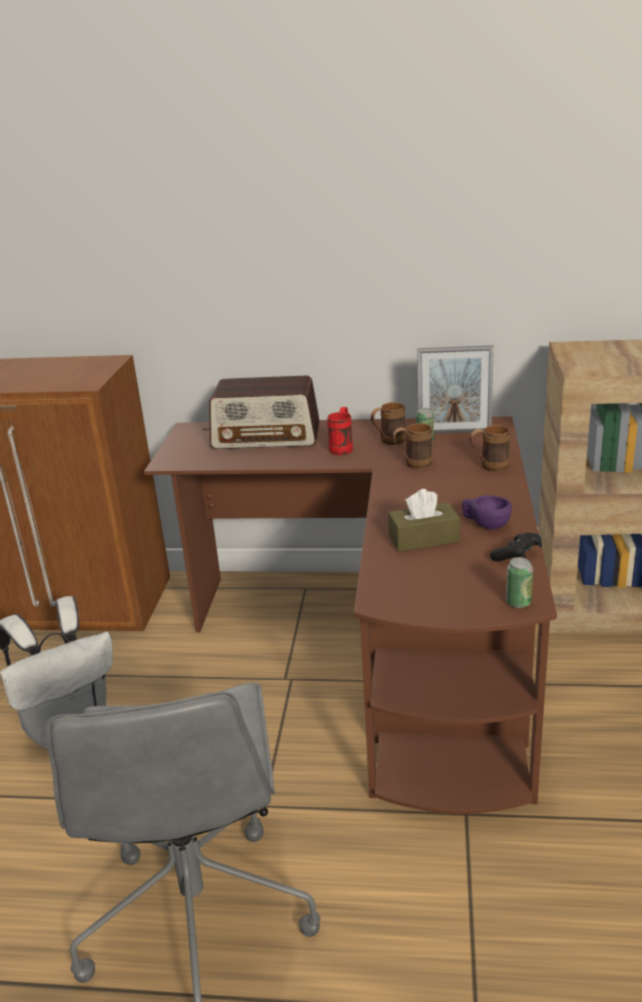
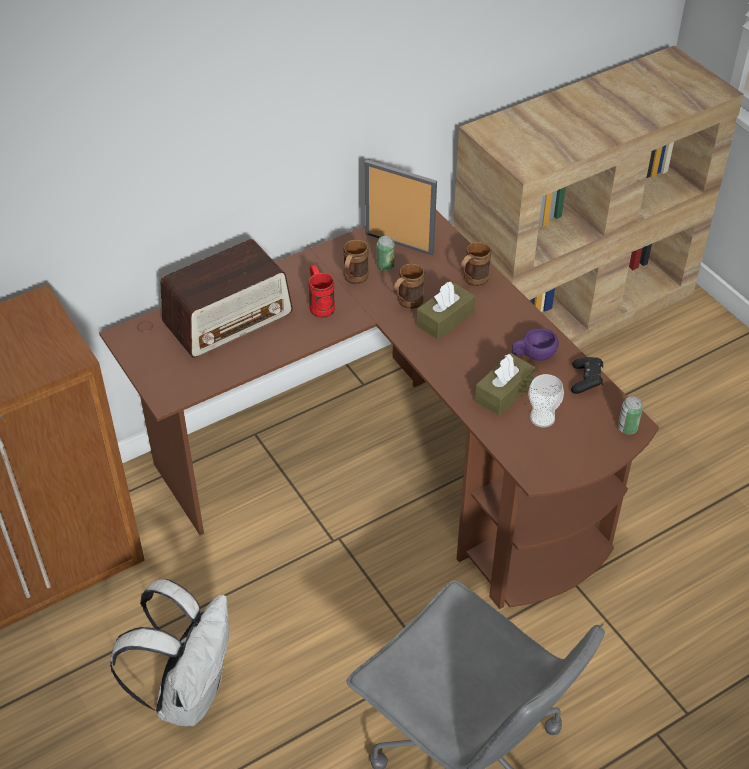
camera: 40 degrees left, 20 degrees up
picture frame [417,345,494,434] -> picture frame turned 120 degrees counterclockwise [365,160,437,255]
none -> brown tissue box [417,282,475,340]
none -> cup [528,374,564,427]

